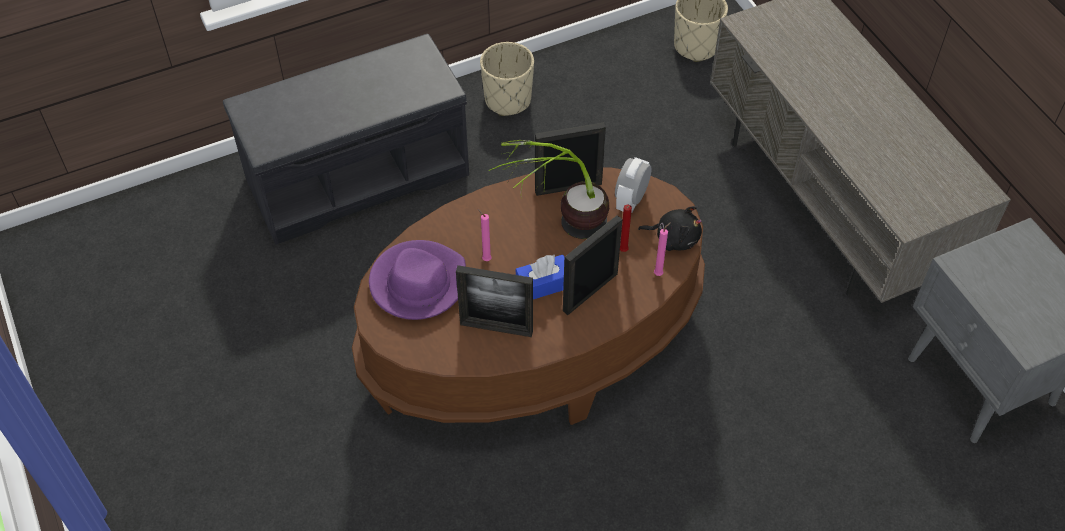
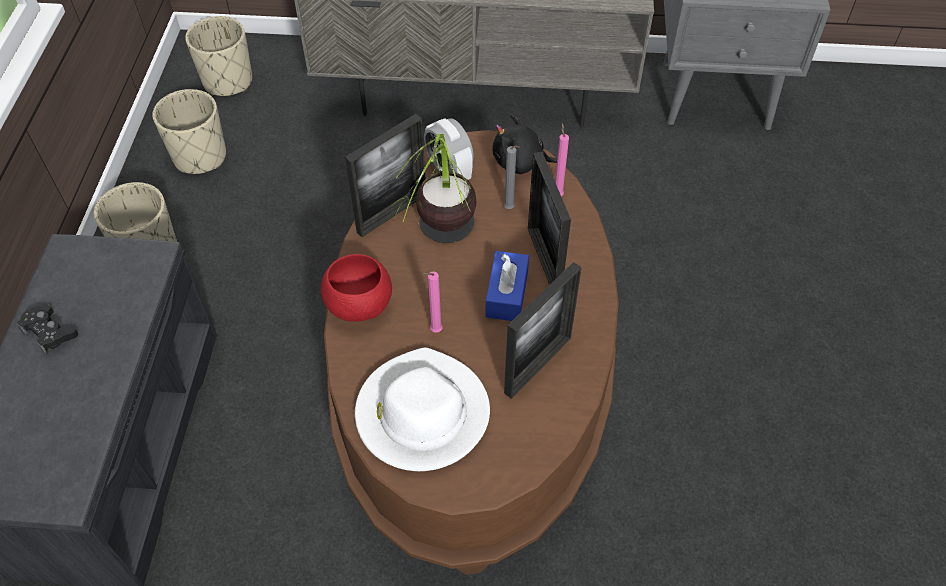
camera: 60 degrees left, 0 degrees up
purple hat [369,240,466,320] -> white hat [355,348,490,471]
picture frame [535,122,606,196] -> picture frame turned 150 degrees counterclockwise [345,114,425,237]
red candle [620,205,632,252] -> grey candle [503,145,520,209]
black plush toy [638,206,702,251] -> black plush toy turned 120 degrees counterclockwise [492,114,557,174]
none -> black game controller [17,304,78,354]
none -> beige planter [152,89,226,174]
none -> red bowl [321,254,392,322]

